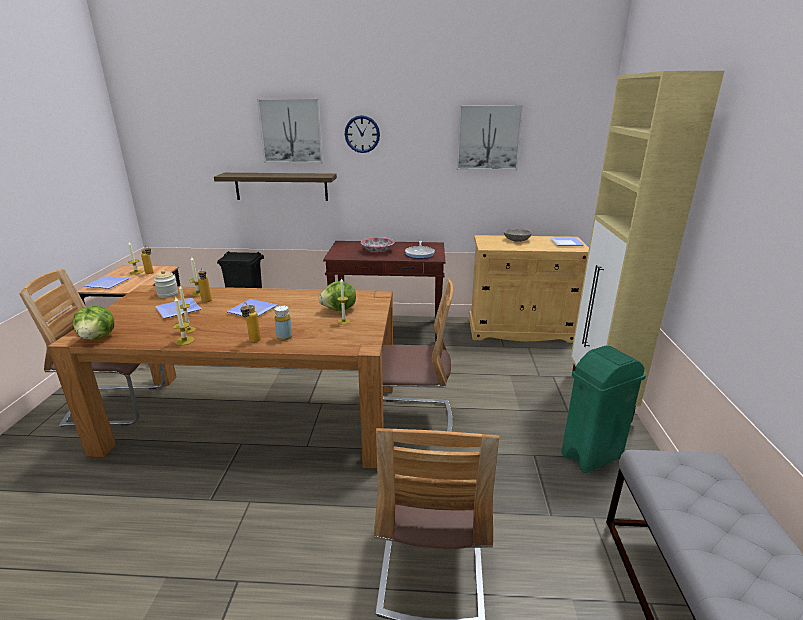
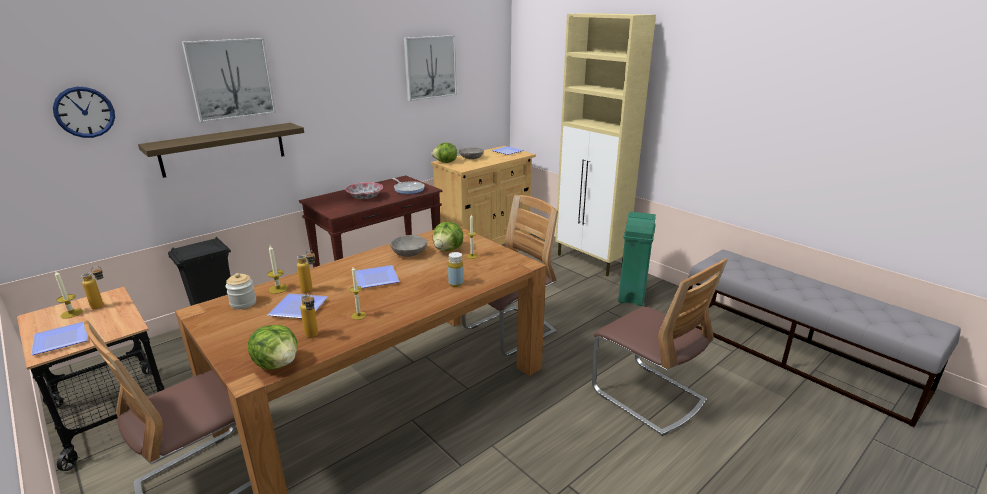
camera: 45 degrees left, 0 degrees up
candle [173,296,195,345] -> none
bottle [240,302,261,342] -> bottle moved to [300,293,318,338]
wall clock [345,115,380,153] -> wall clock moved to [53,87,115,138]
none -> grey bowl [390,235,427,257]
none -> lettuce [431,143,457,163]

